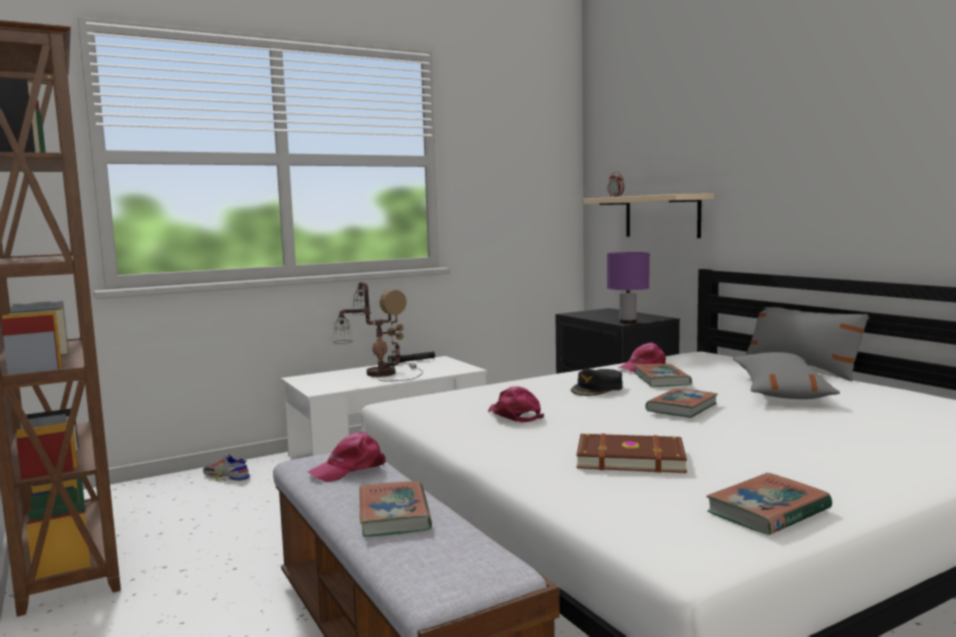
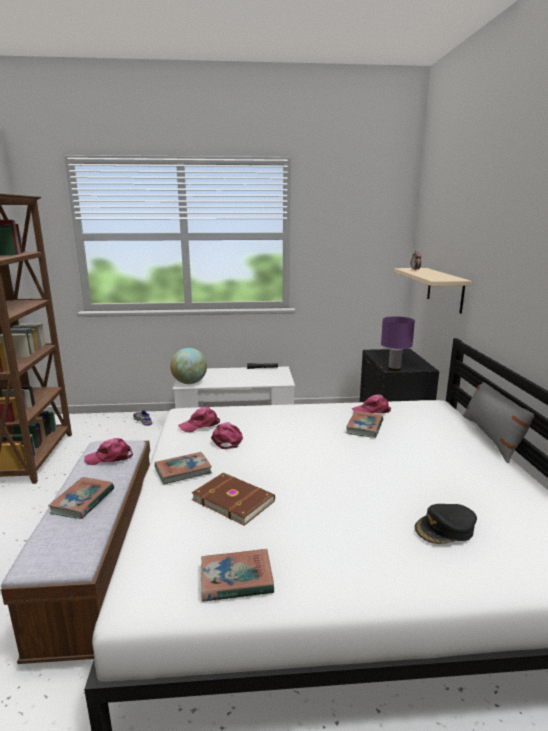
camera: 25 degrees right, 10 degrees up
table lamp [333,282,423,381] -> none
black cap [571,369,623,396] -> black cap moved to [415,504,477,544]
book [645,388,718,418] -> book moved to [155,452,212,484]
grey pillow [733,352,840,399] -> none
none -> globe [170,348,207,384]
none -> pink cap [178,406,220,432]

